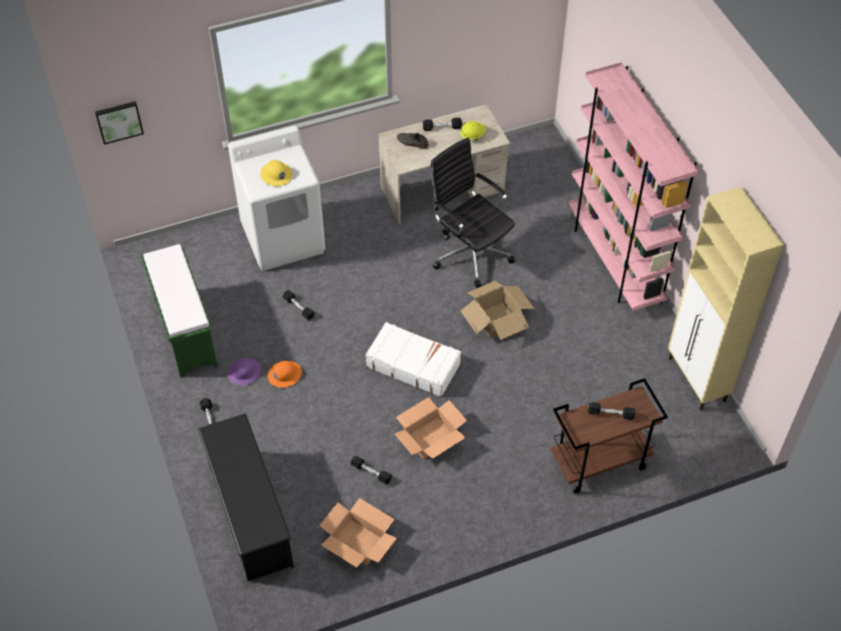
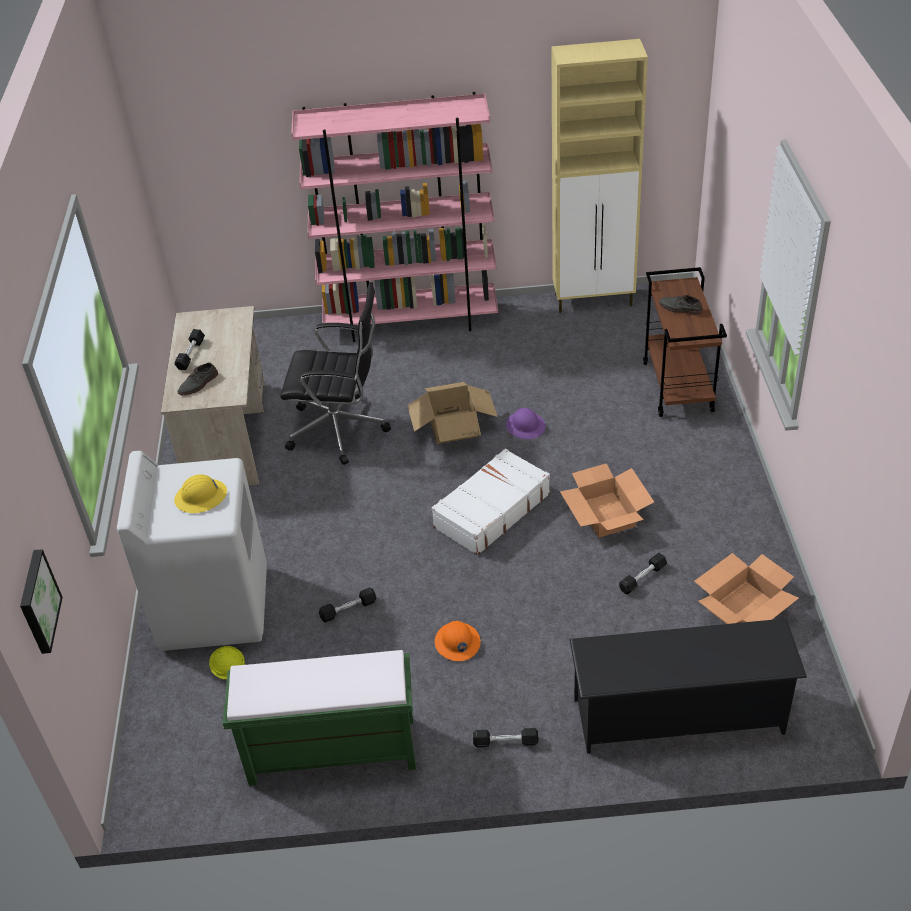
camera: 70 degrees left, 10 degrees down
purple hard hat [228,358,261,385] -> purple hard hat moved to [506,408,545,439]
black office chair [431,137,515,288] -> black office chair turned 150 degrees counterclockwise [281,282,391,465]
yellow hard hat [460,121,486,140] -> yellow hard hat moved to [209,646,245,679]
black dumbbell [588,402,635,420] -> grey shoe [659,294,703,316]

